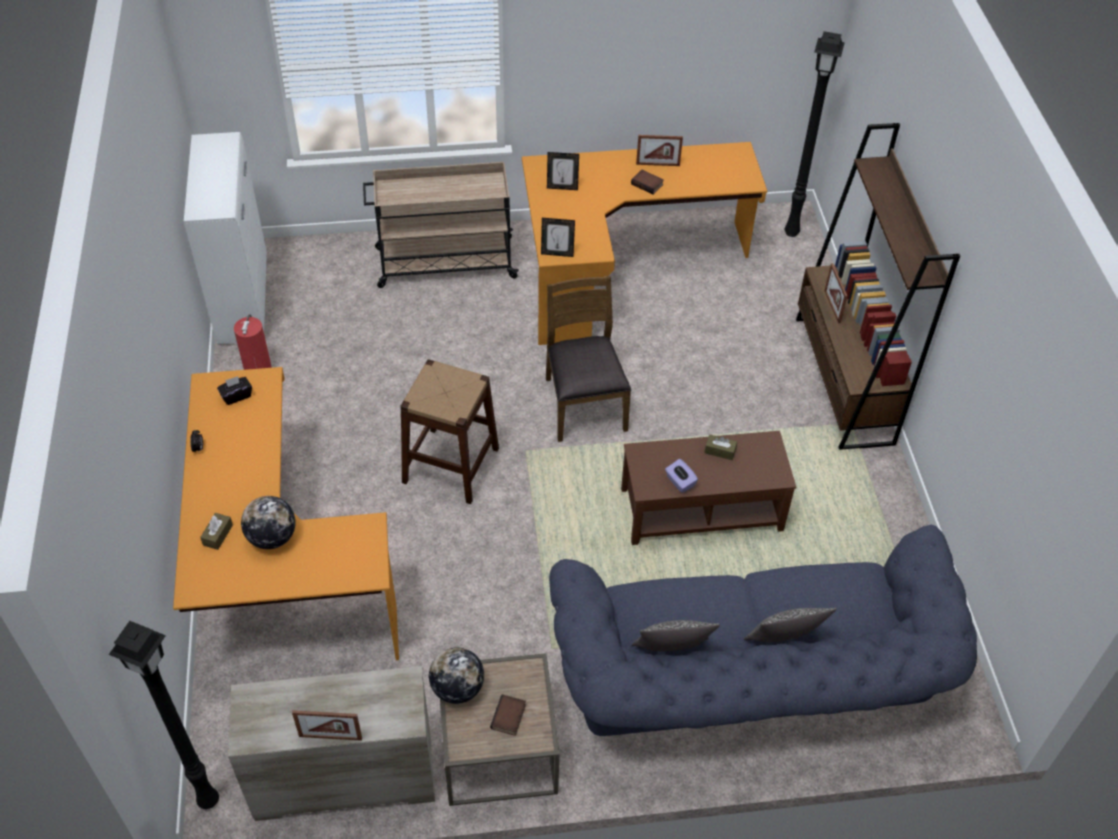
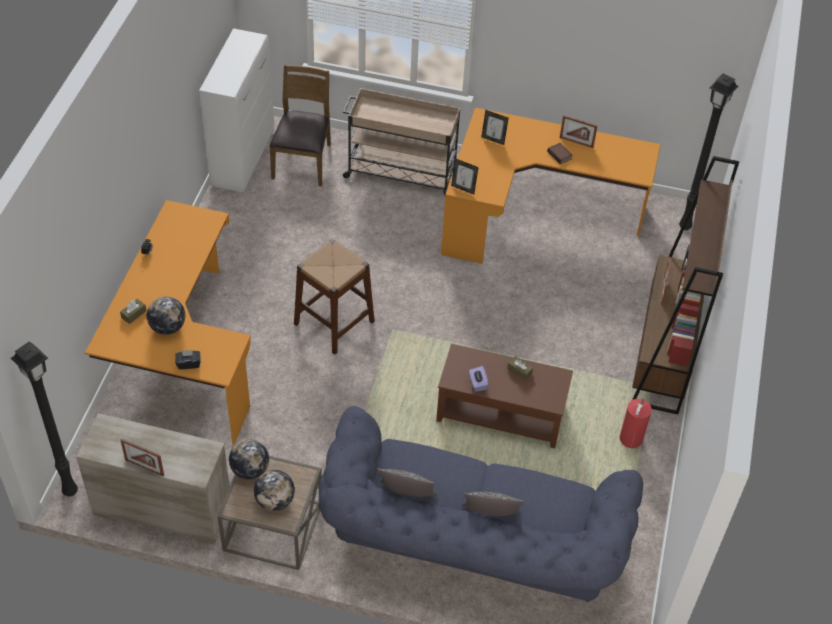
camera: 20 degrees right, 0 degrees up
black tissue box [217,376,252,405] -> black tissue box moved to [175,350,201,369]
fire extinguisher [234,314,272,370] -> fire extinguisher moved to [620,397,652,448]
book [490,694,526,736] -> globe [254,470,295,511]
brown chair [546,276,631,442] -> brown chair moved to [269,65,331,186]

